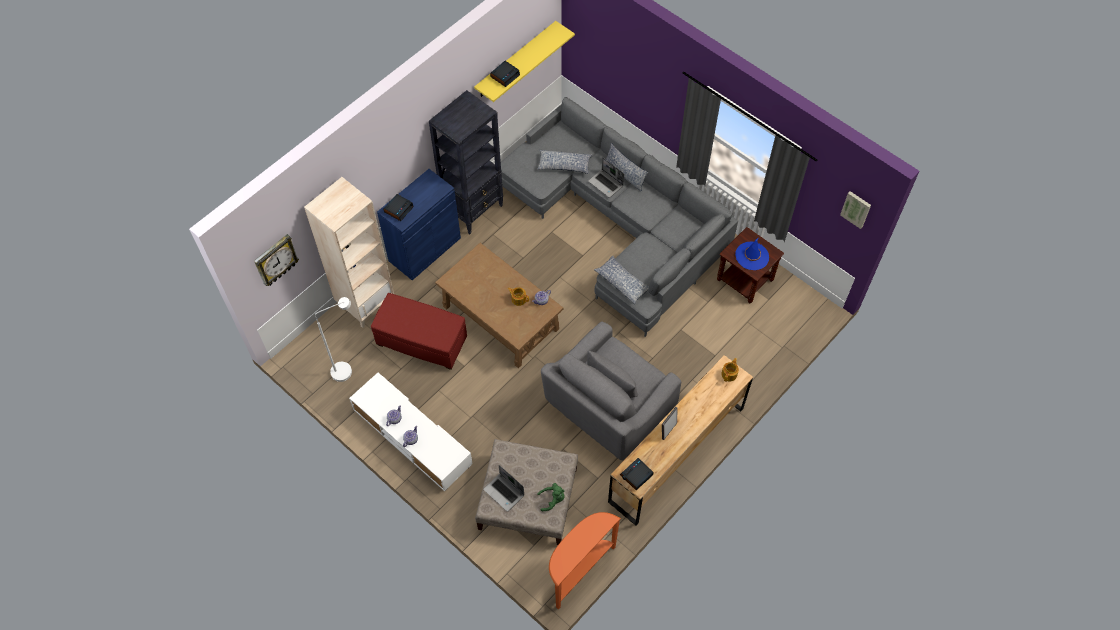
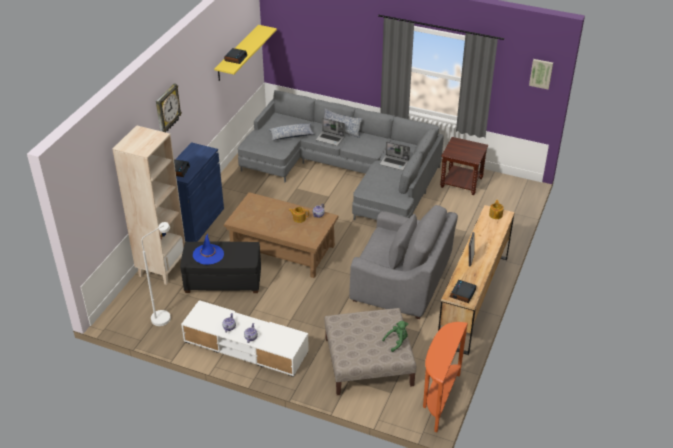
camera: 20 degrees left, 20 degrees down
wall clock [254,234,299,286] -> wall clock moved to [156,83,182,132]
red ottoman [371,293,467,370] -> black ottoman [180,241,261,293]
black bookcase [429,90,503,234] -> none
laptop [483,465,524,512] -> laptop moved to [380,141,410,170]
grey armchair [541,322,681,461] -> grey armchair turned 90 degrees counterclockwise [349,205,458,319]
pillow [594,255,649,304] -> none
blue hat [735,238,769,270] -> blue hat moved to [193,234,224,265]

